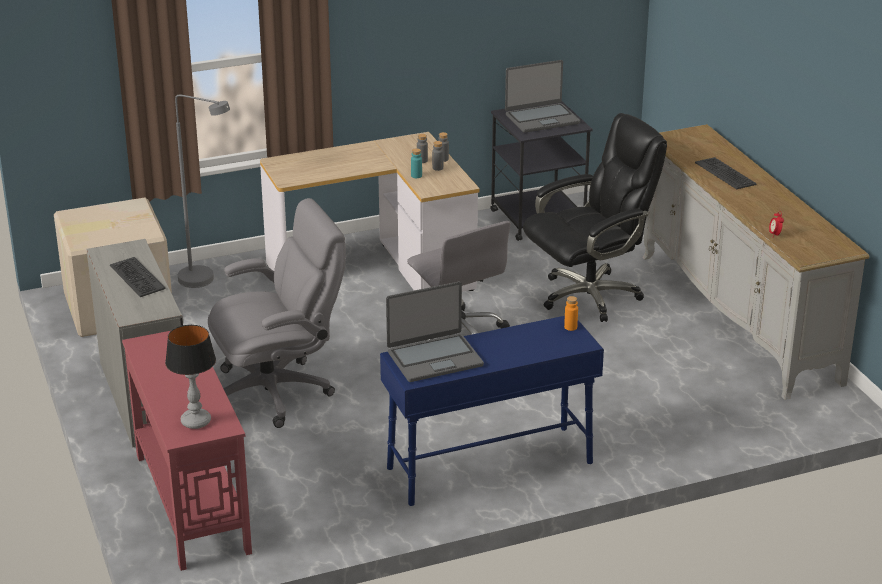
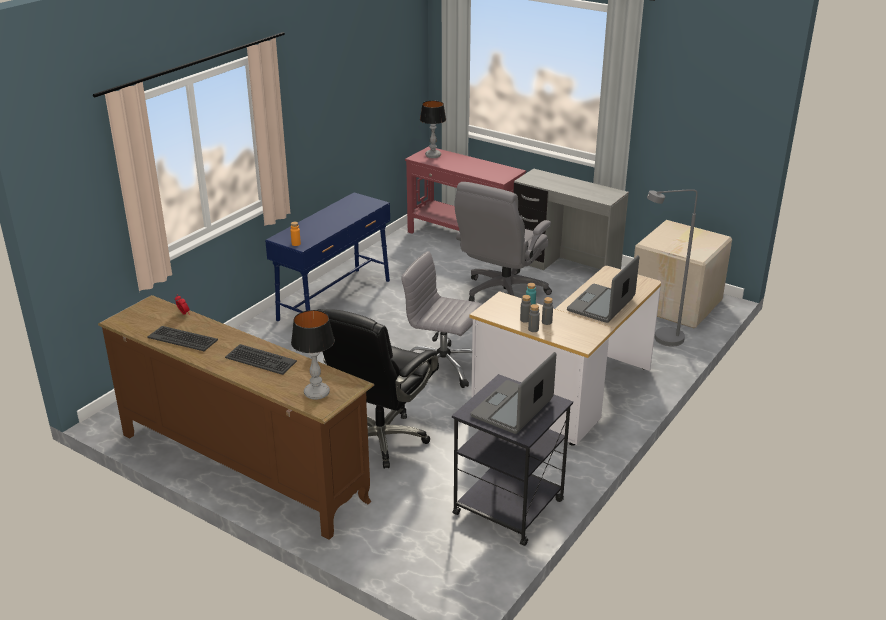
camera: 145 degrees right, 0 degrees up
keyboard [110,257,166,297] -> keyboard moved to [147,326,218,351]
laptop [386,282,484,382] -> laptop moved to [567,255,639,323]
grey cabinet [642,124,870,400] -> brown cabinet [98,295,374,540]
none -> table lamp [291,310,335,400]

